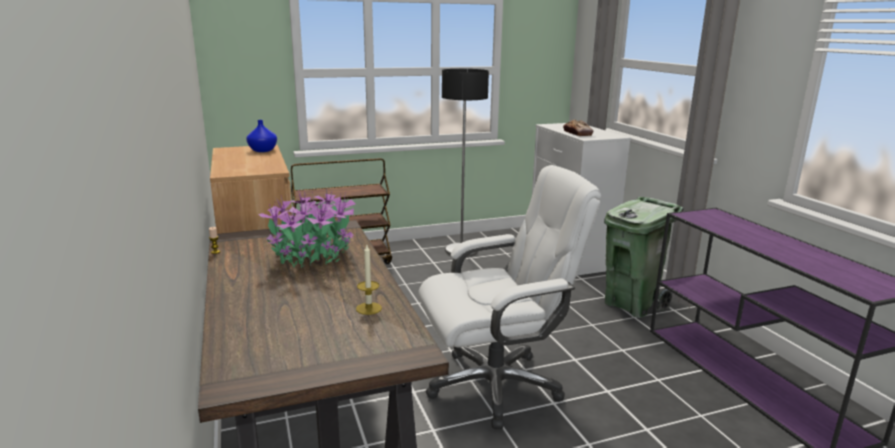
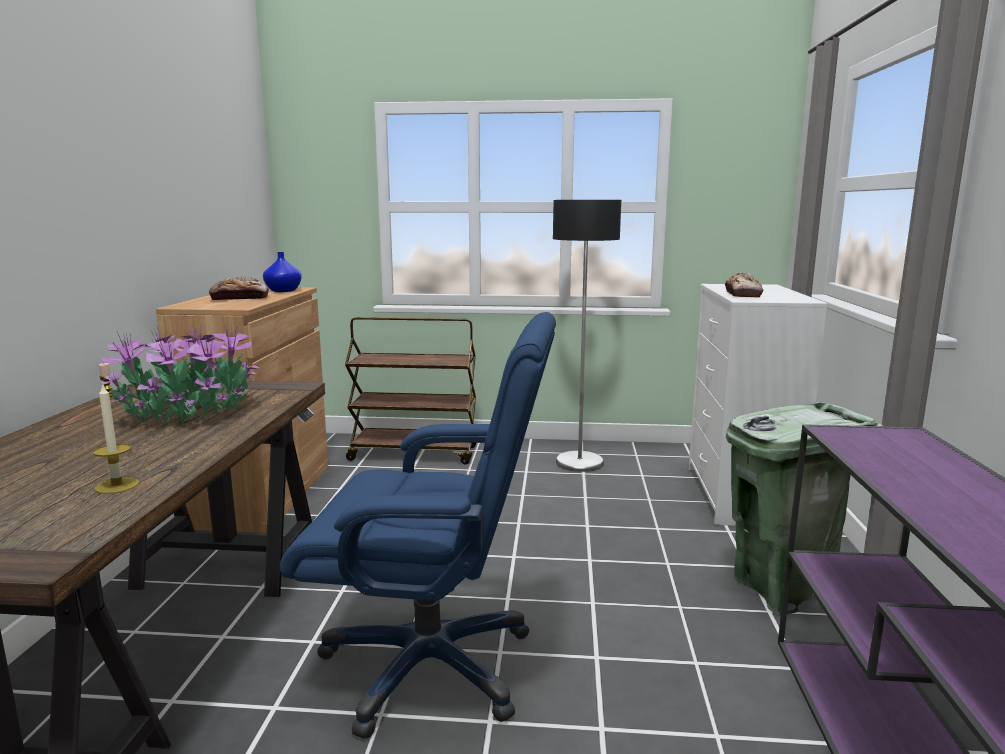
camera: 25 degrees right, 5 degrees down
white office chair [418,165,601,429] -> blue office chair [280,312,556,739]
none -> bread [209,277,269,300]

